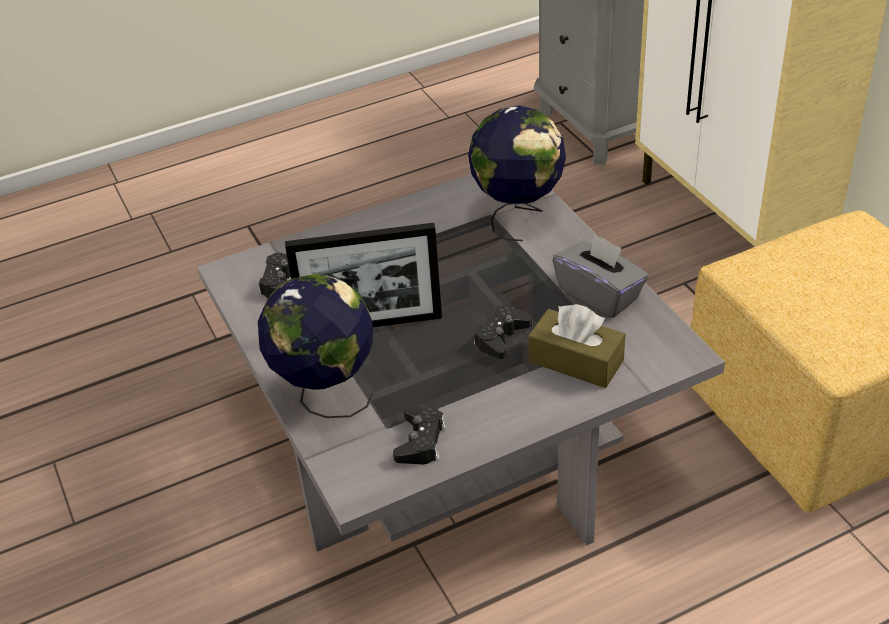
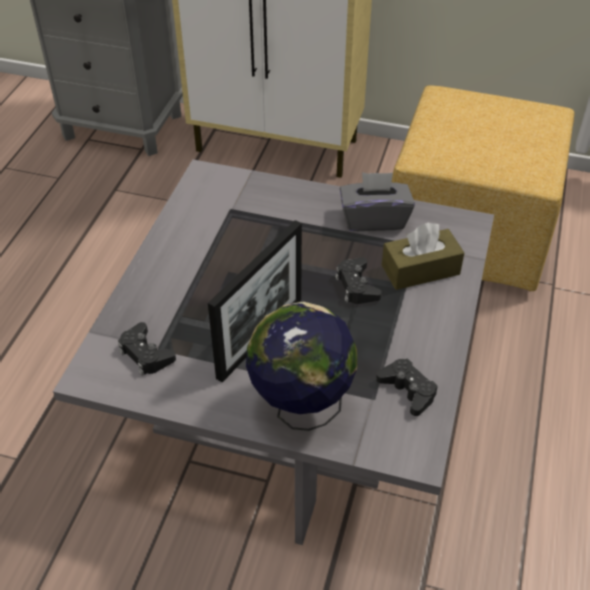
camera: 50 degrees left, 5 degrees up
globe [468,105,566,241] -> none

